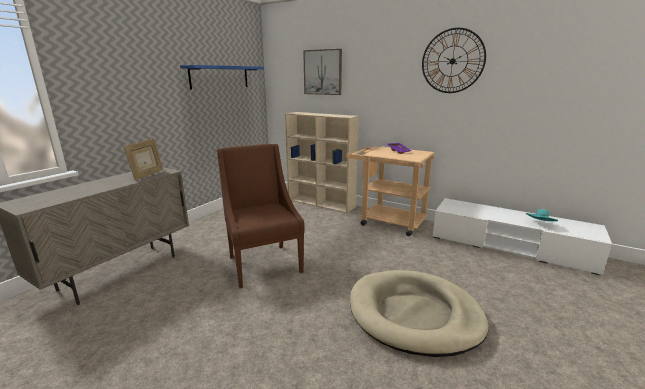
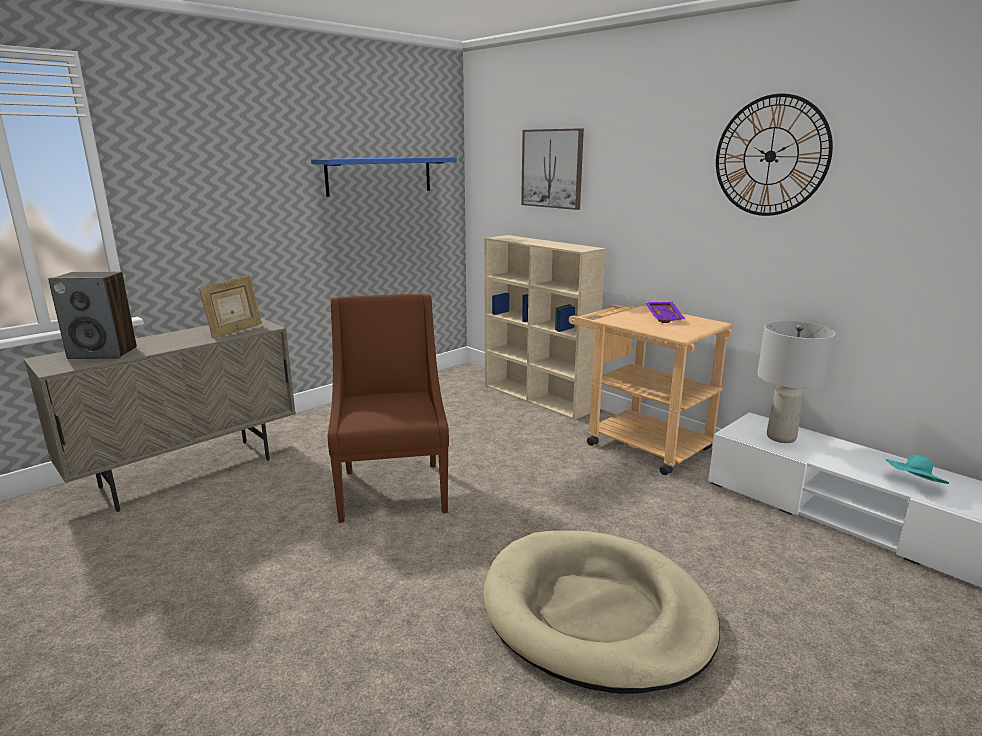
camera: 15 degrees right, 0 degrees up
none -> speaker [48,272,137,359]
none -> grey table lamp [757,321,836,443]

